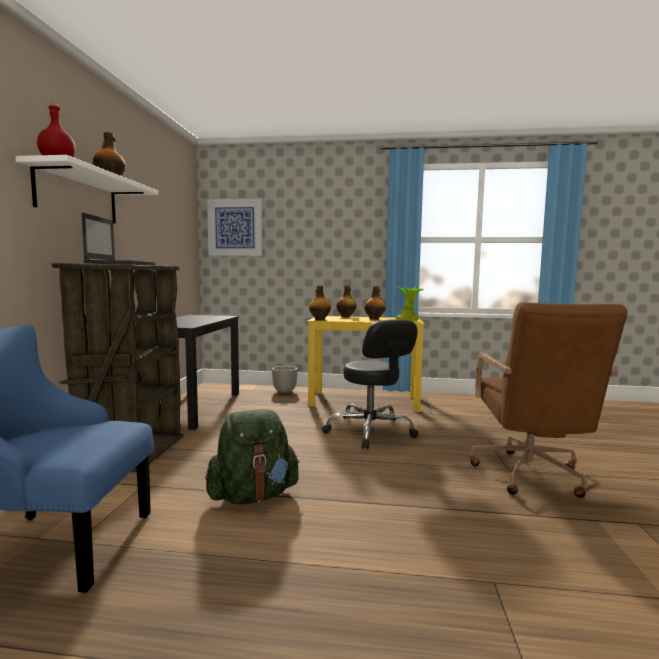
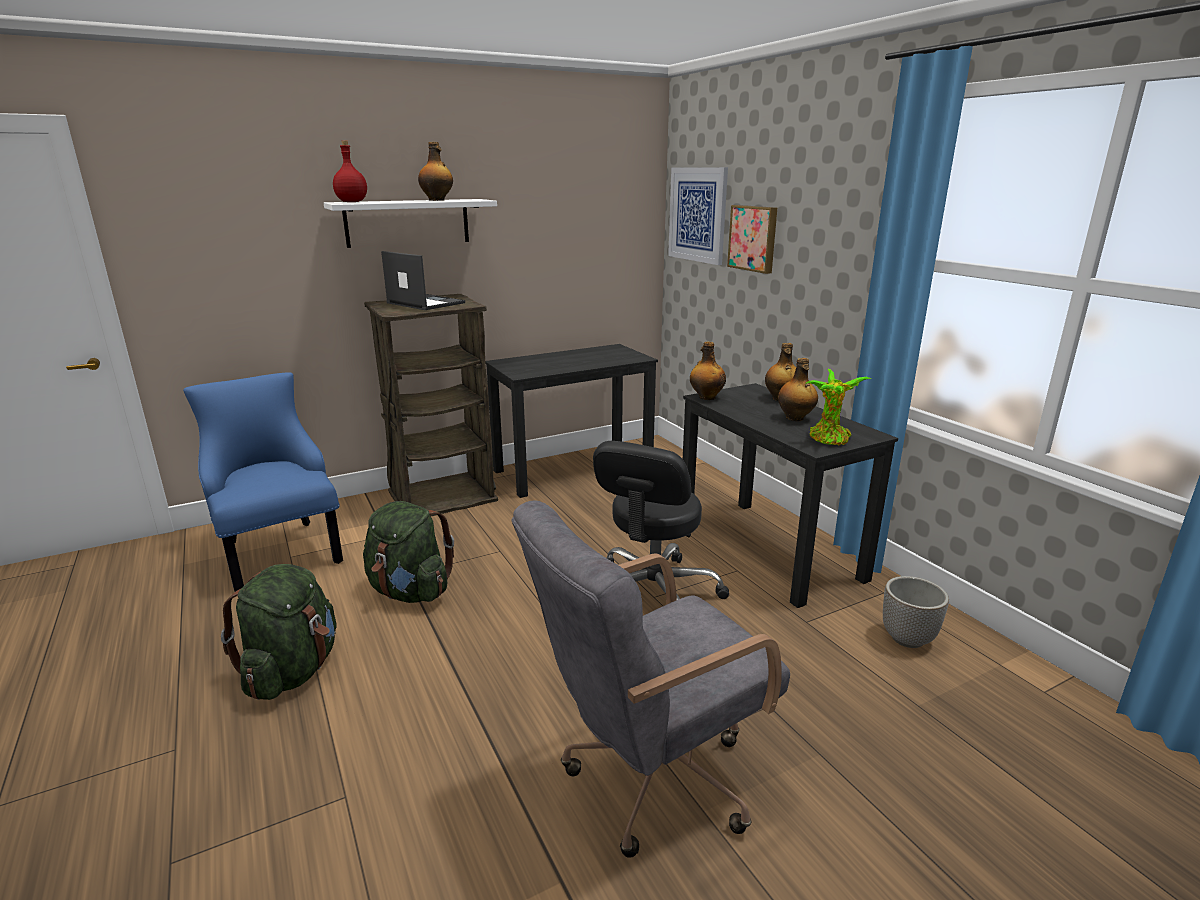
camera: 55 degrees right, 15 degrees up
laptop [81,213,156,265] -> laptop turned 105 degrees counterclockwise [381,251,465,310]
planter [272,366,297,394] -> planter moved to [883,576,949,648]
yellow desk [307,316,425,412] -> black desk [683,383,898,608]
brown office chair [468,302,628,498] -> grey office chair [511,500,790,858]
none -> green backpack [221,564,336,700]
none -> picture [727,205,777,274]

